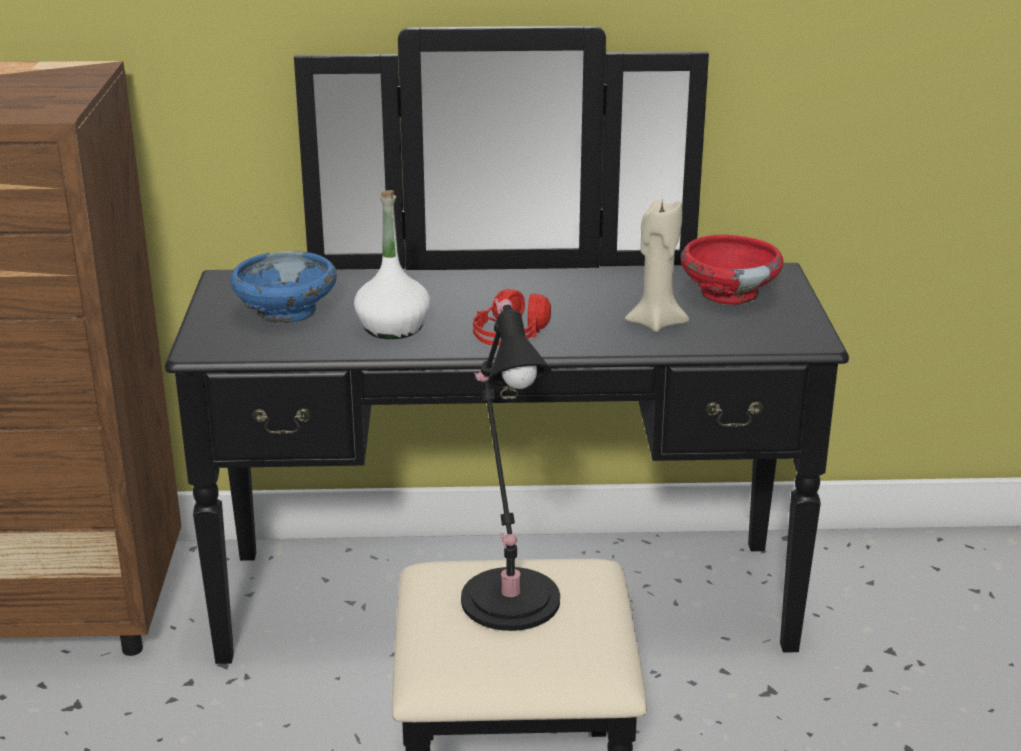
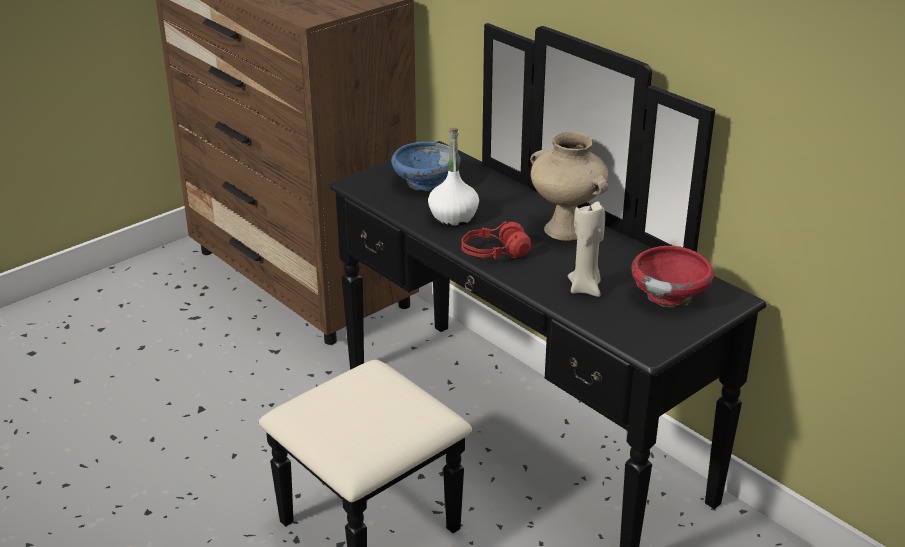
camera: 50 degrees right, 5 degrees up
black table lamp [461,298,560,631] -> none
none -> beige vase [530,132,609,241]

